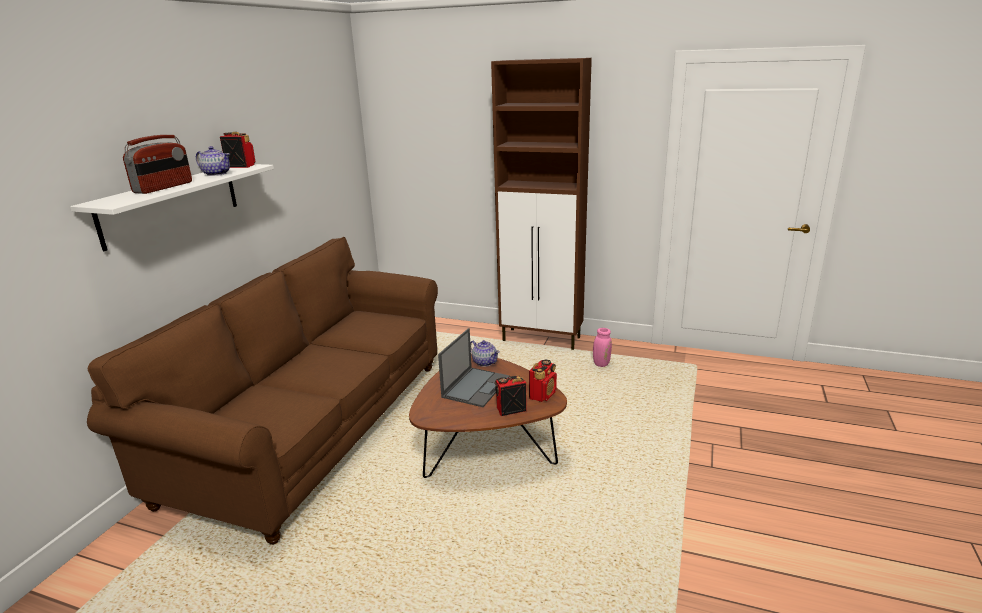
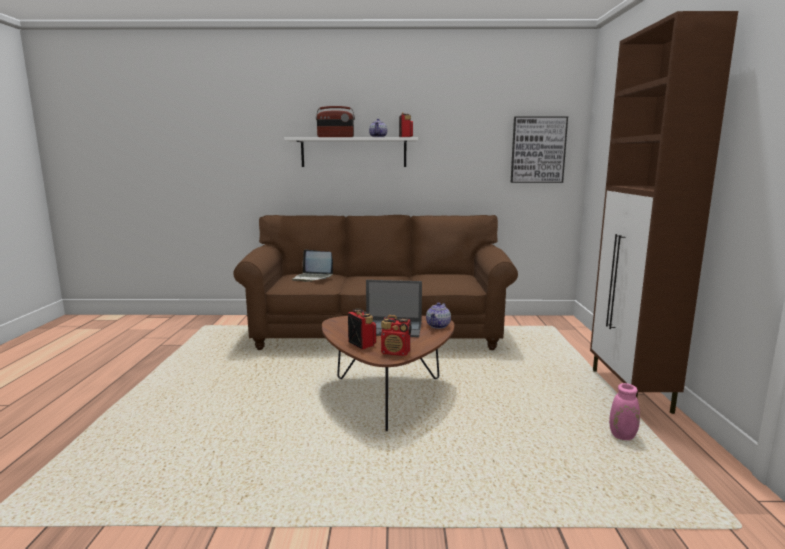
camera: 70 degrees right, 10 degrees down
none -> laptop [292,249,333,282]
none -> picture [510,116,568,183]

